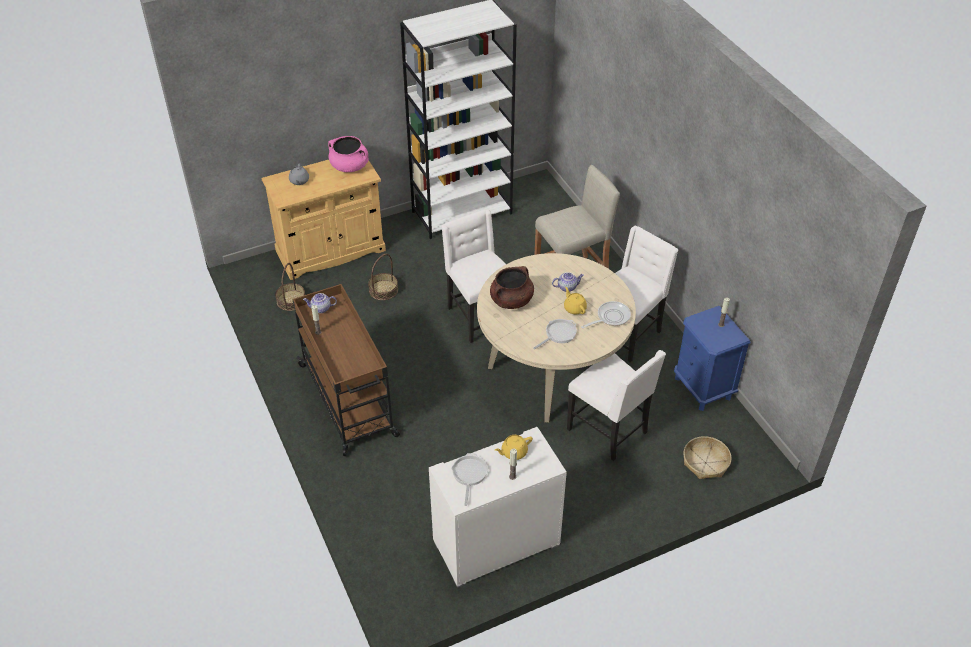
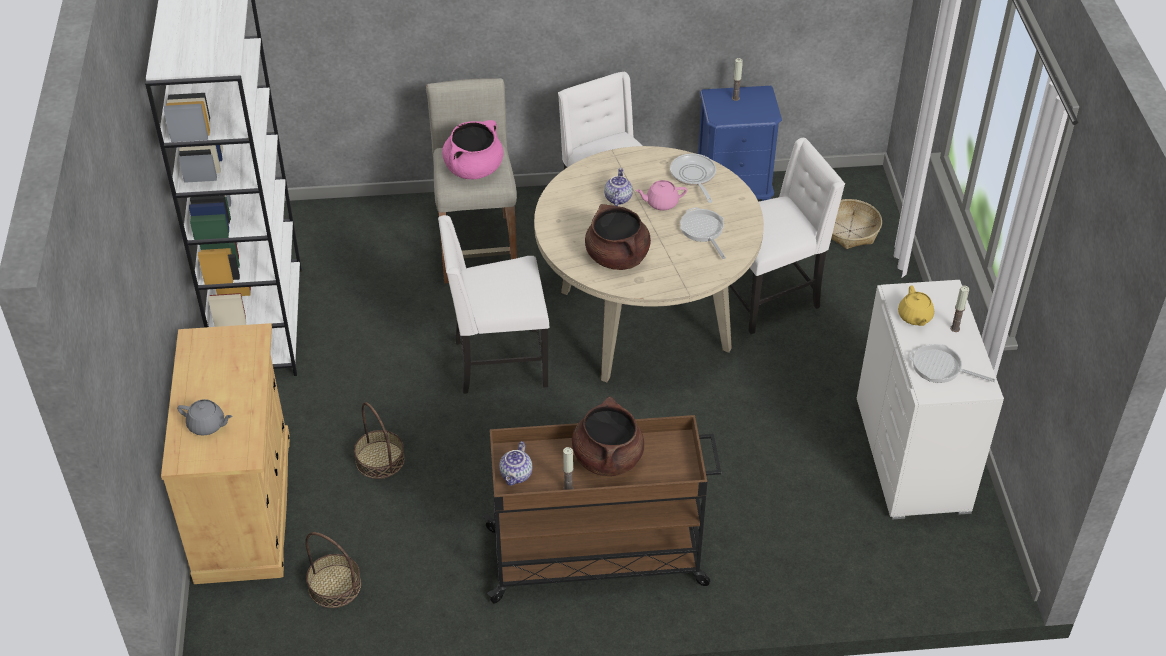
camera: 70 degrees left, 0 degrees up
pink cooking pot [328,136,368,172] -> pink cooking pot moved to [442,120,504,179]
yellow teapot [564,287,587,314] -> pink teapot [635,180,687,211]
none -> brown cooking pot [572,396,644,476]

